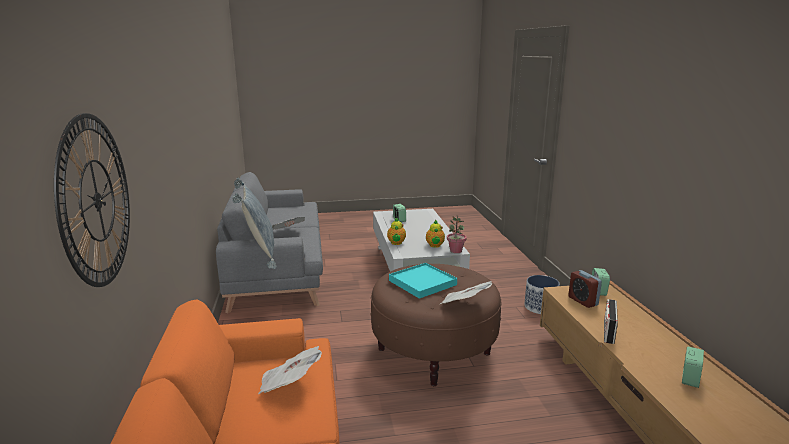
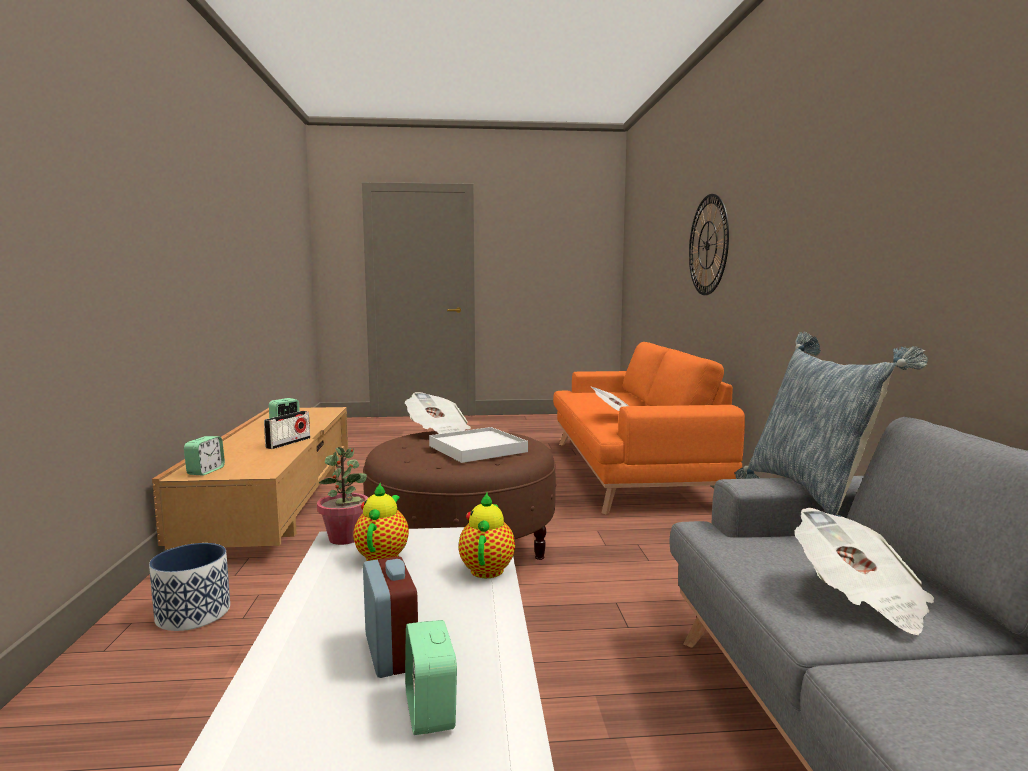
camera: 175 degrees left, 10 degrees down
turquoise tray [389,263,457,299] -> white tray [429,427,528,463]
alarm clock [568,270,602,308] -> alarm clock moved to [363,556,418,678]

